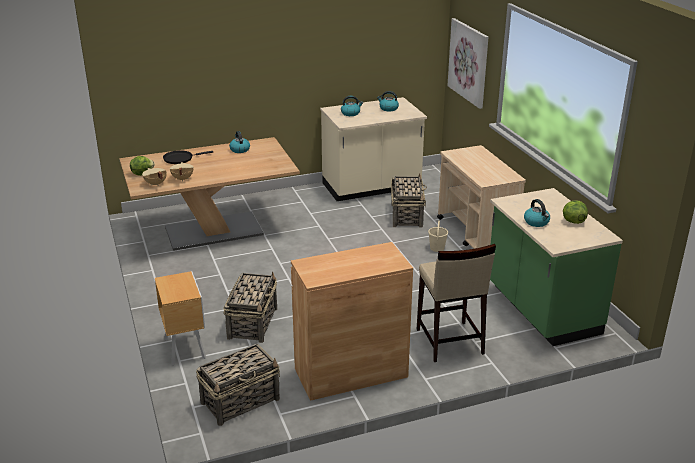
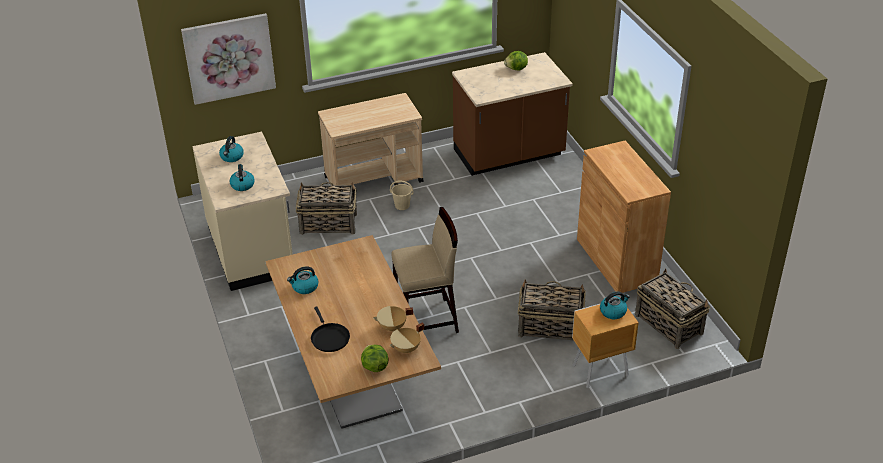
camera: 90 degrees left, 10 degrees up
beige stool [416,244,496,362] -> beige stool moved to [391,207,459,333]
green counter [490,188,623,346] -> brown counter [452,52,573,176]
kettle [524,199,550,227] -> kettle moved to [600,291,630,319]

